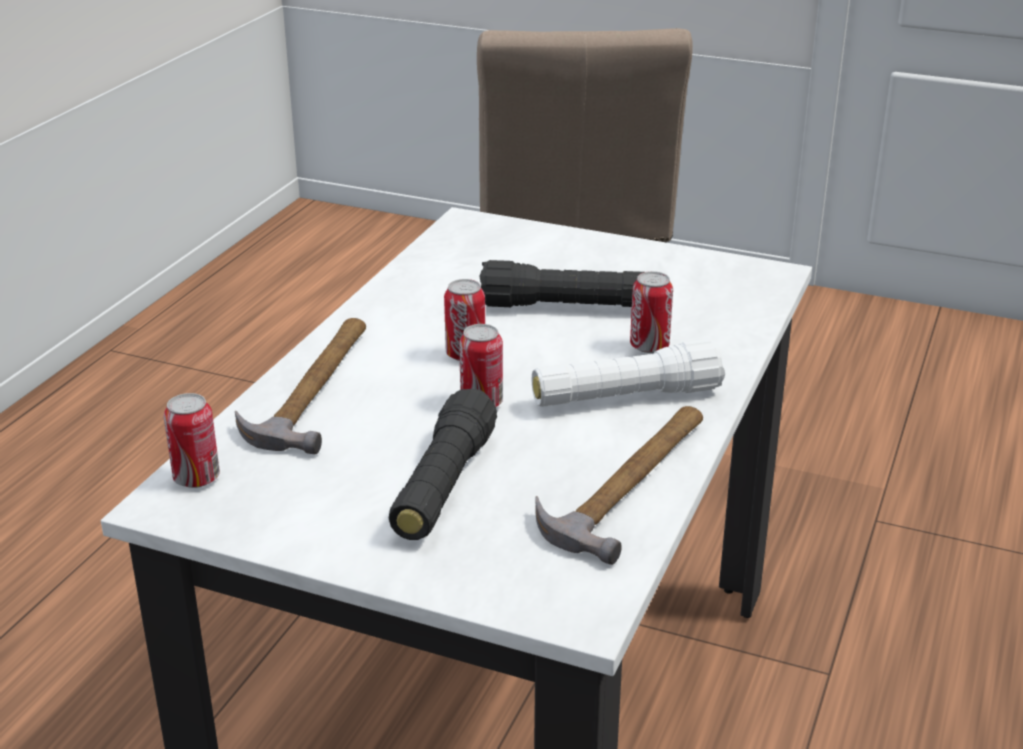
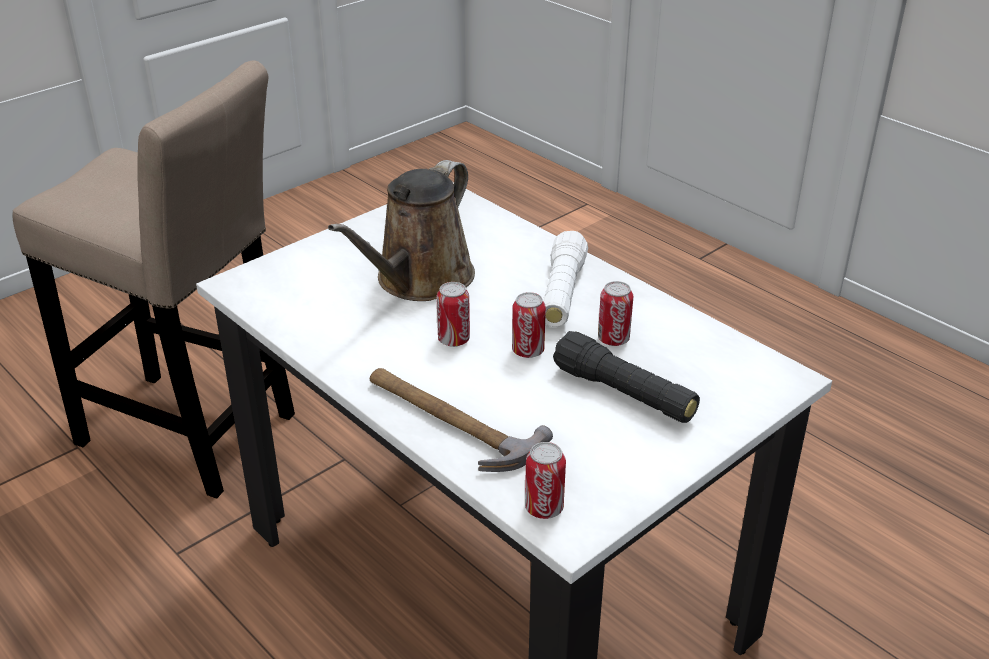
camera: 65 degrees left, 5 degrees up
black flashlight [480,260,644,307] -> brown watering can [328,160,475,301]
hammer [535,406,703,565] -> none
can [630,271,673,353] -> can moved to [598,281,633,346]

